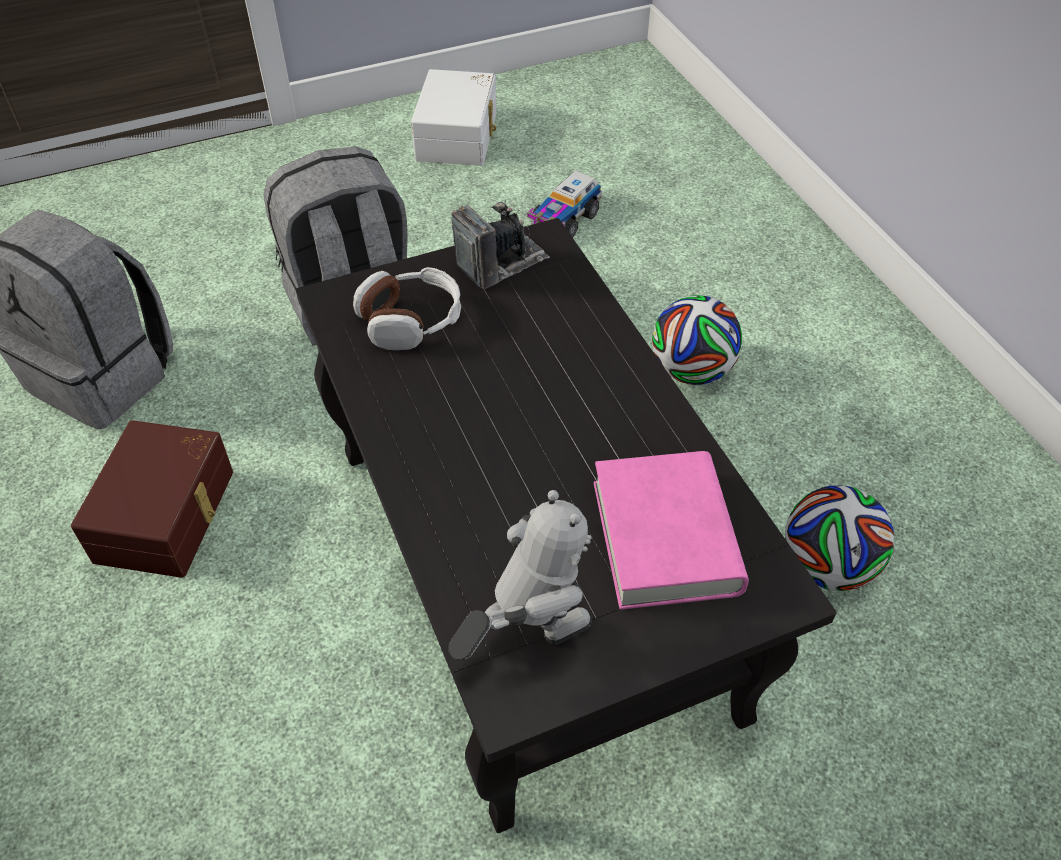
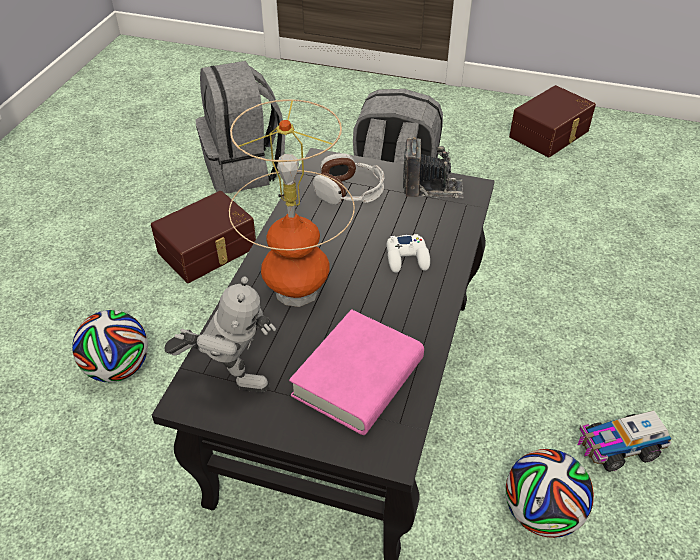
camera: 40 degrees right, 5 degrees down
white storage box [411,69,497,166] -> brown storage box [509,85,596,157]
toy truck [527,171,602,238] -> toy truck moved to [577,411,672,472]
football [652,295,743,385] -> football moved to [72,310,148,382]
none -> table lamp [229,99,355,307]
none -> white game controller [387,234,430,273]

